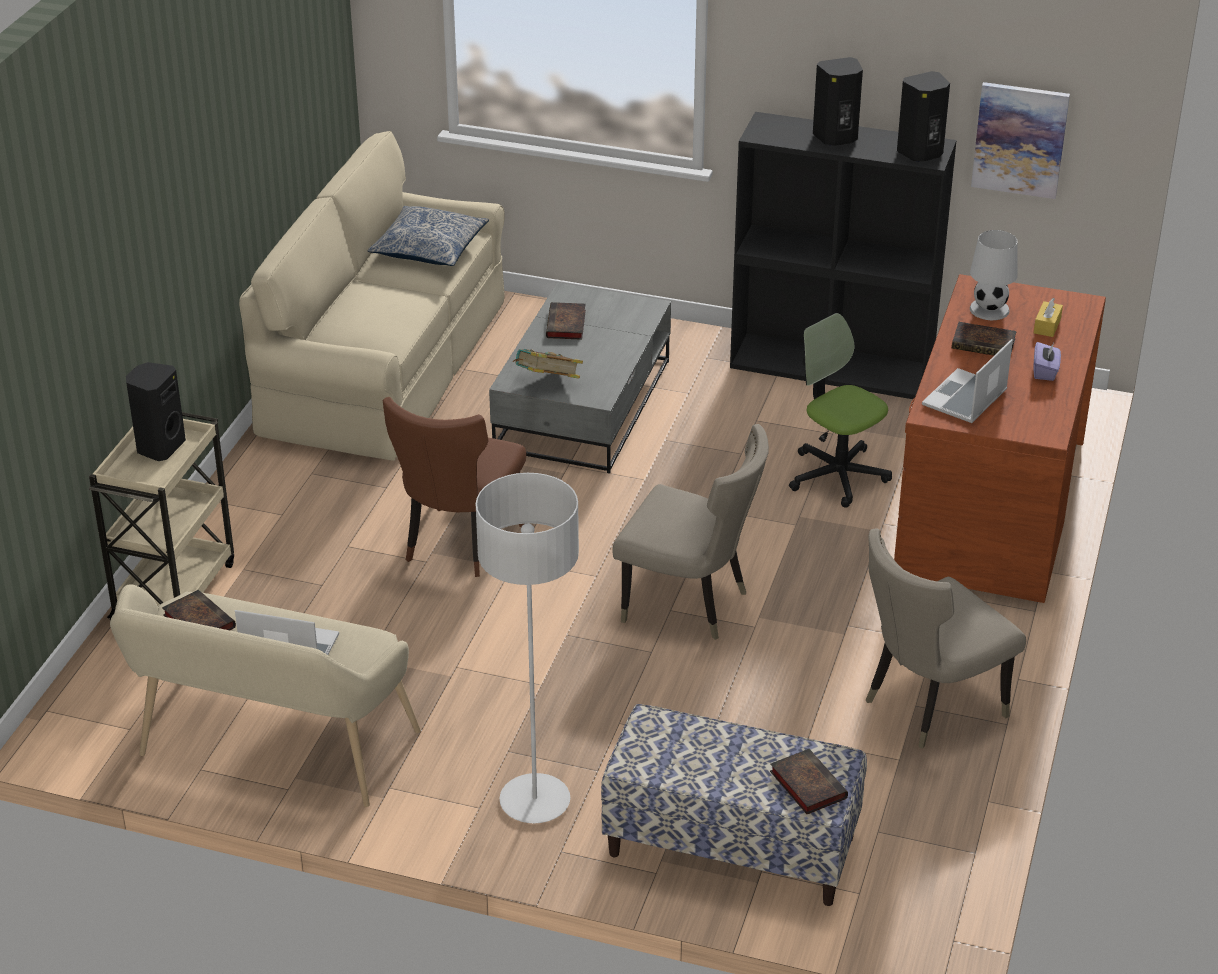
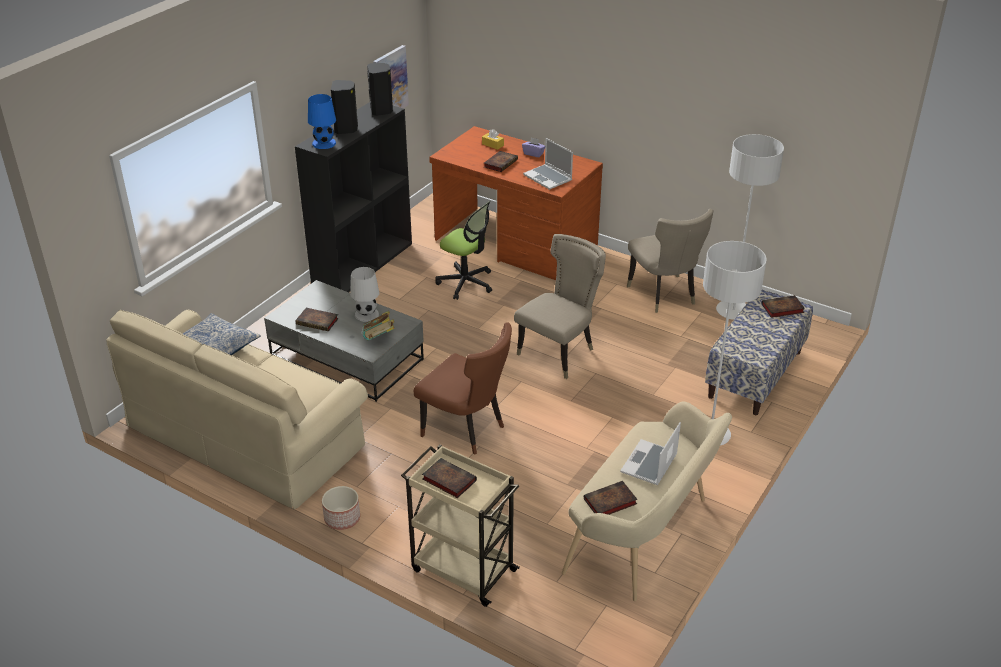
camera: 75 degrees left, 0 degrees up
black speaker [126,362,186,461] -> book [422,458,477,498]
office chair [789,313,892,507] -> office chair turned 120 degrees counterclockwise [435,201,492,300]
white table lamp [970,230,1018,320] -> white table lamp moved to [350,267,379,322]
none -> blue table lamp [308,94,336,149]
none -> planter [322,486,360,530]
none -> grey floor lamp [716,134,784,320]

